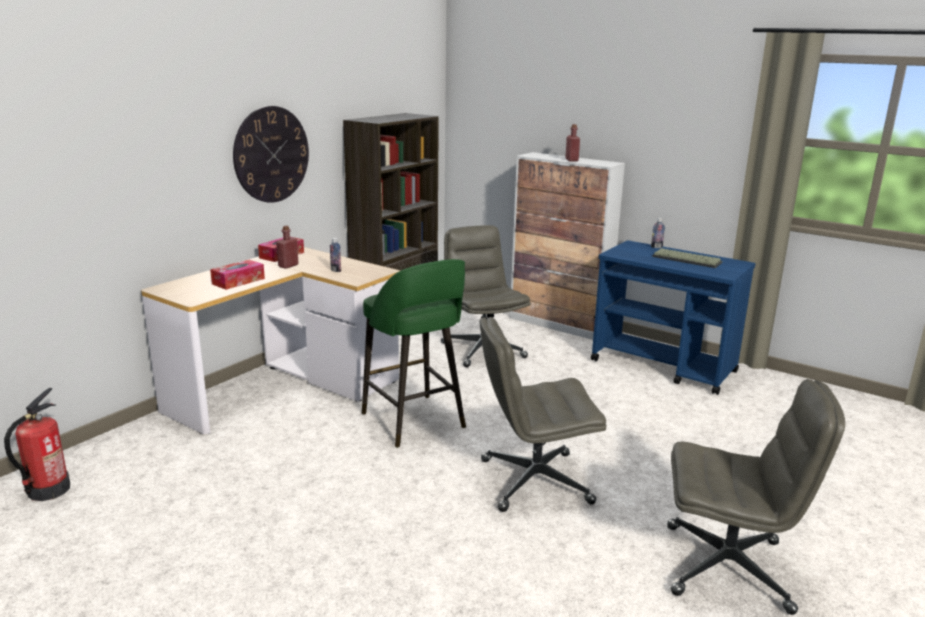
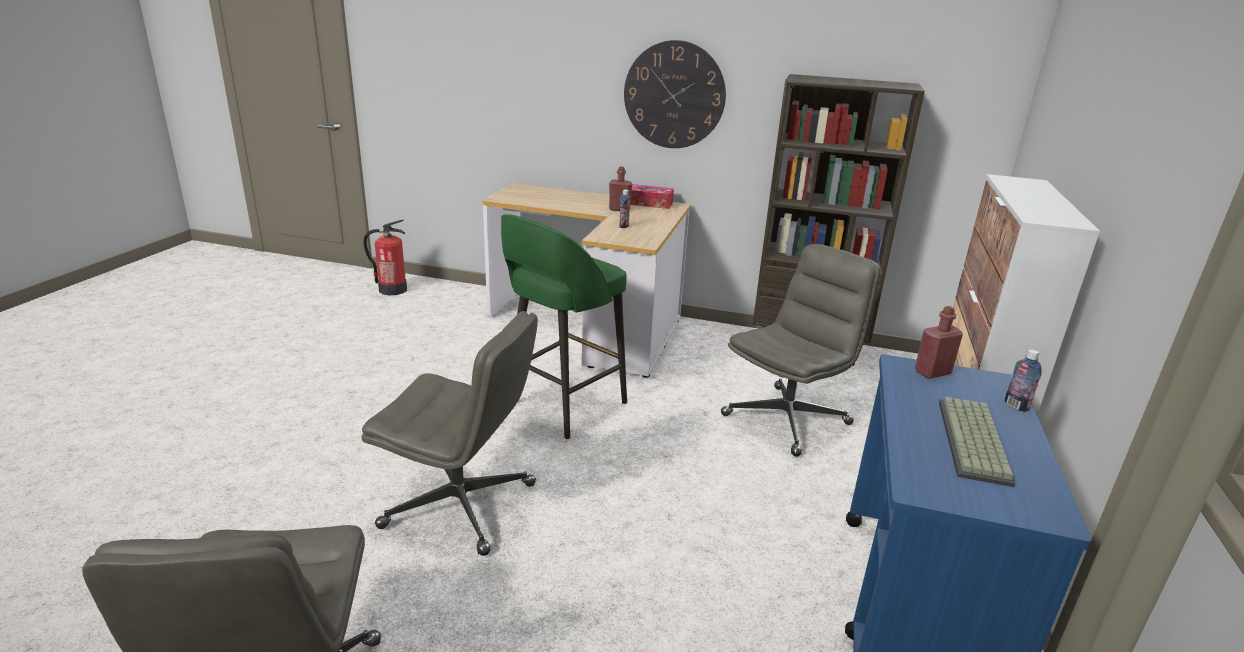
camera: 70 degrees right, 5 degrees up
tissue box [210,260,265,290] -> none
grey office chair [480,317,606,512] -> grey office chair turned 135 degrees clockwise [362,311,538,556]
red bottle [565,124,580,162] -> red bottle moved to [915,306,963,379]

